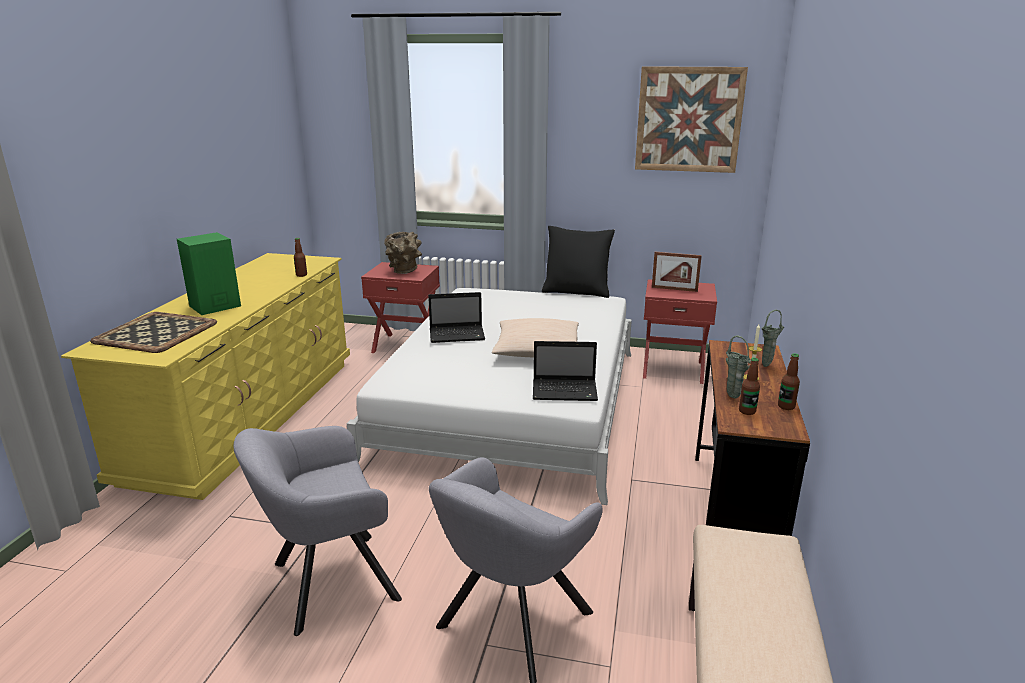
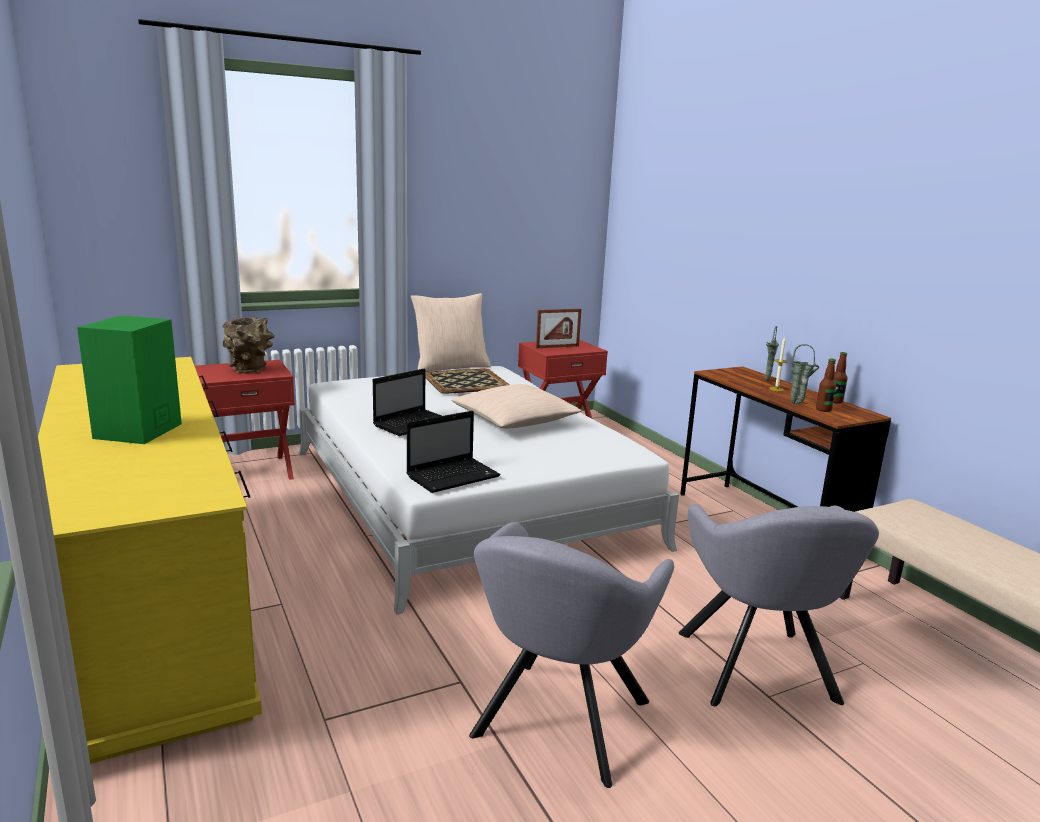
camera: 40 degrees left, 5 degrees down
tray [90,312,217,353] -> tray moved to [425,368,510,394]
bottle [294,238,307,277] -> none
laptop [533,341,598,401] -> laptop moved to [407,411,501,493]
black pillow [542,226,615,298] -> beige pillow [410,293,491,372]
picture [635,66,748,173] -> none

